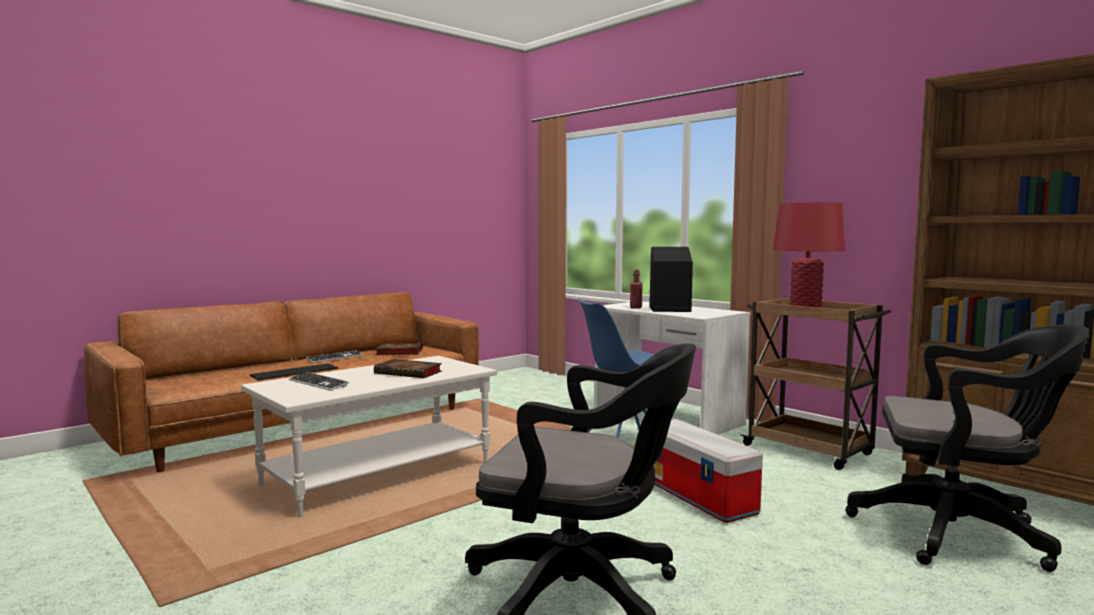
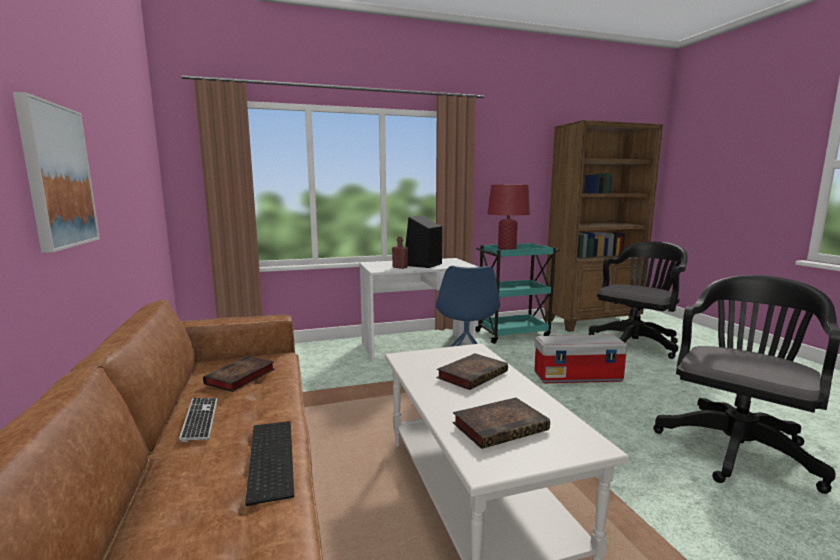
camera: 65 degrees left, 5 degrees up
keyboard [289,372,349,391] -> book [453,398,550,449]
brown cart [740,298,891,470] -> turquoise cart [476,243,559,344]
none -> picture [13,92,100,253]

